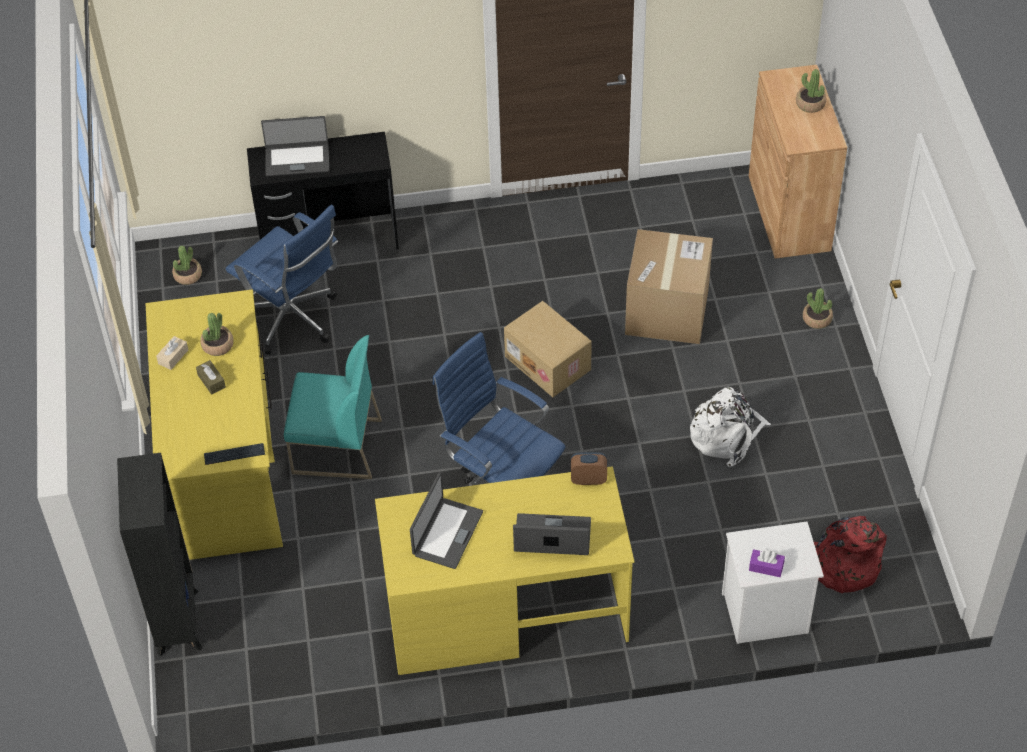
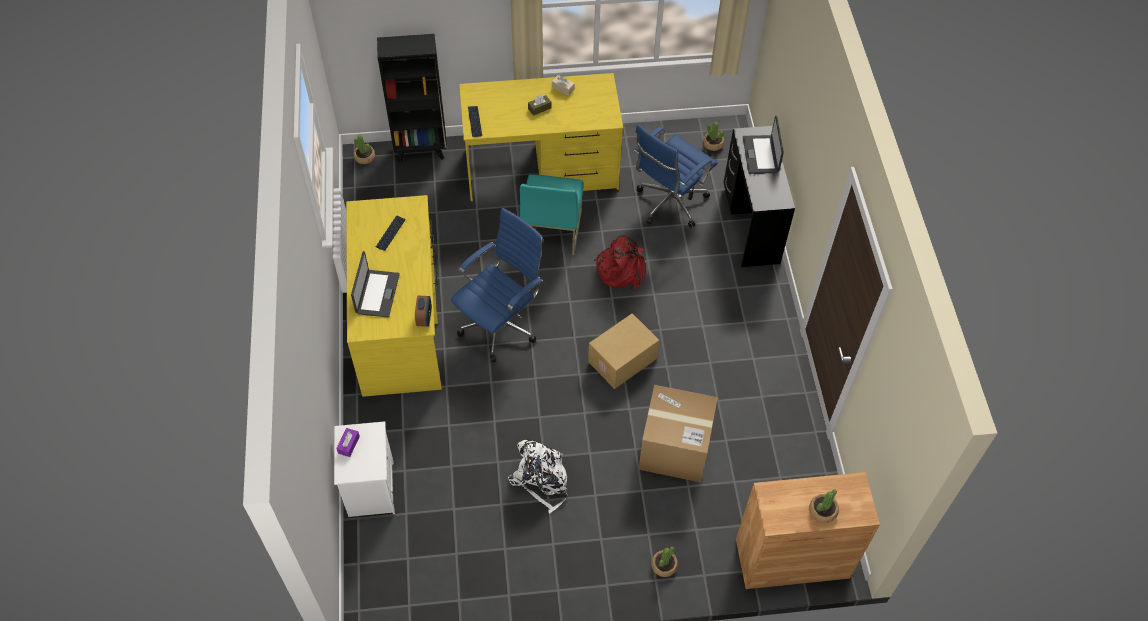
camera: 90 degrees right, 5 degrees up
potted plant [200,313,234,356] -> potted plant moved to [354,135,375,164]
laptop [410,472,483,569] -> keyboard [376,215,406,251]
red backpack [814,516,887,594] -> red backpack moved to [594,235,645,289]

